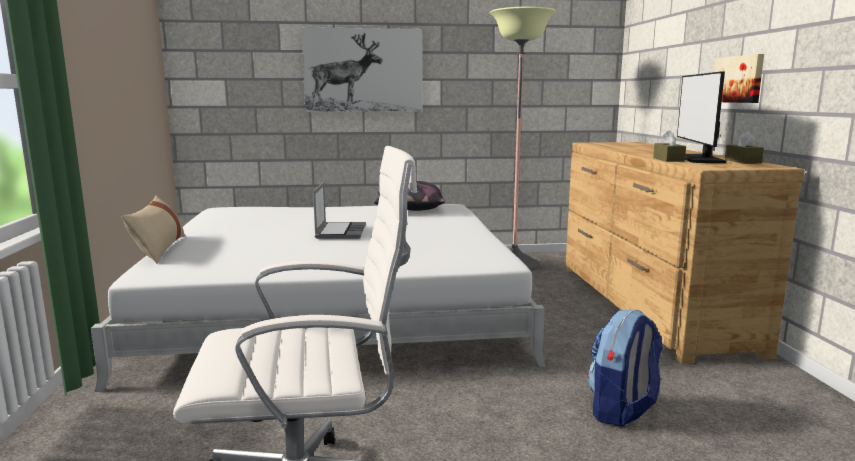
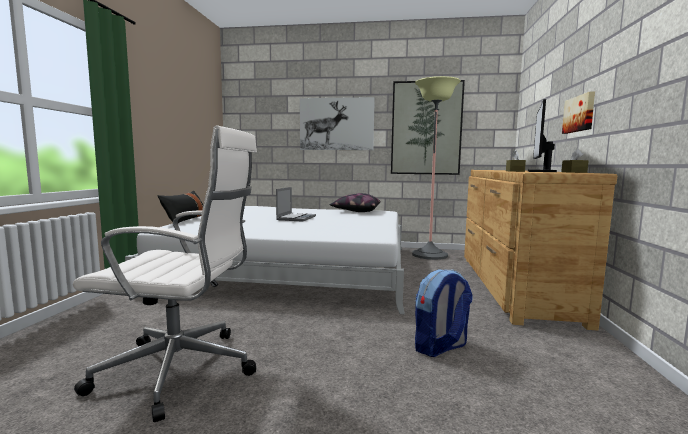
camera: 15 degrees right, 5 degrees down
beige pillow [122,195,185,264] -> black pillow [157,191,203,223]
none -> picture [391,80,465,175]

